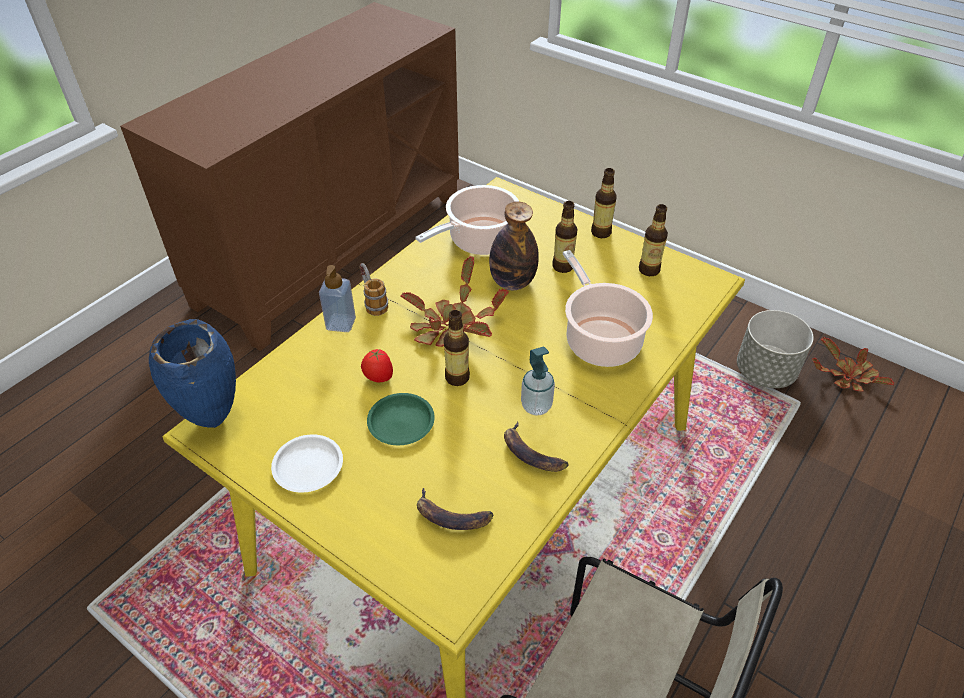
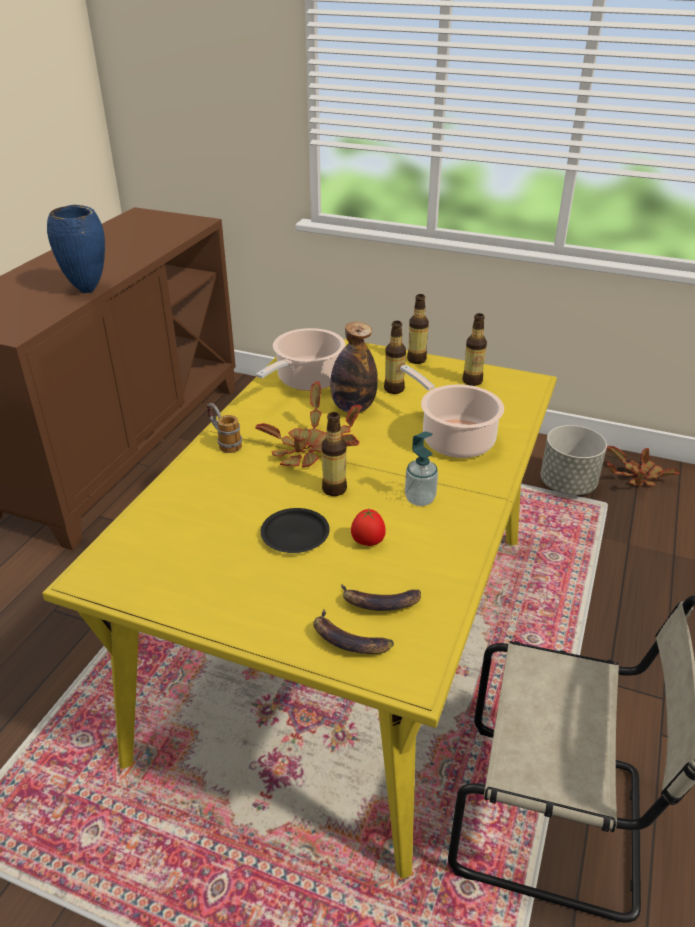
camera: 15 degrees left, 10 degrees down
blue vase [149,319,236,428] -> blue vase moved to [47,205,105,293]
white plate [271,434,343,493] -> none
soap dispenser [319,265,356,332] -> none
tomato [361,349,393,382] -> tomato moved to [351,509,386,546]
green plate [367,393,435,445] -> black plate [260,508,330,553]
banana [504,422,569,472] -> banana moved to [313,609,394,654]

